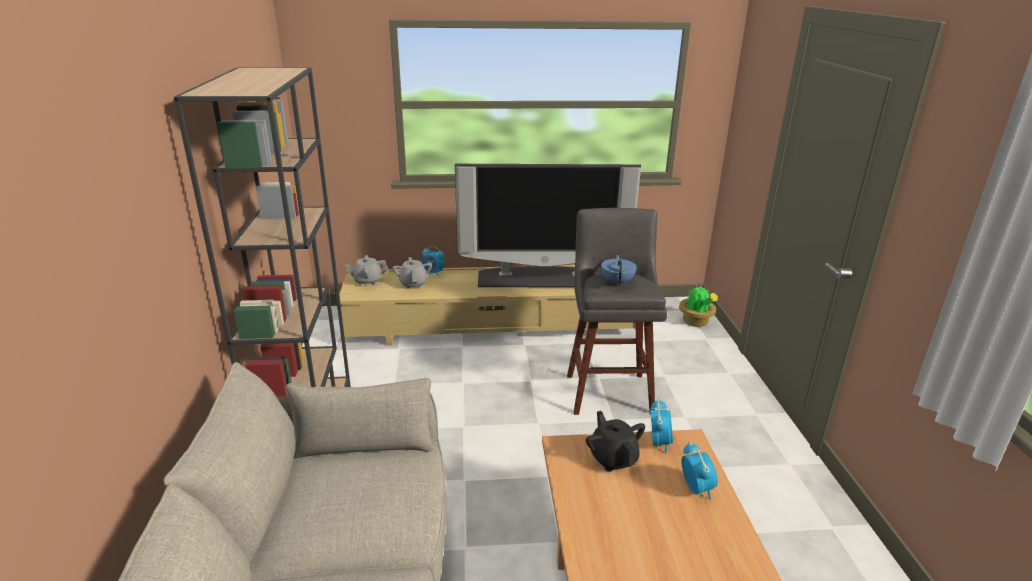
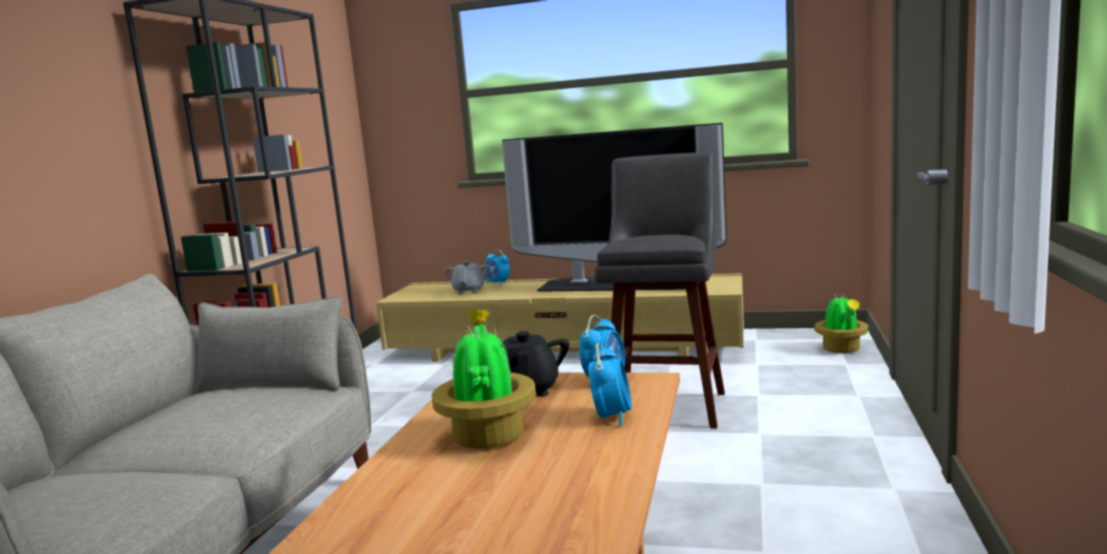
camera: 20 degrees right, 15 degrees down
grey teapot [345,255,388,286] -> none
blue teapot [601,255,637,286] -> none
none -> potted plant [432,310,536,449]

